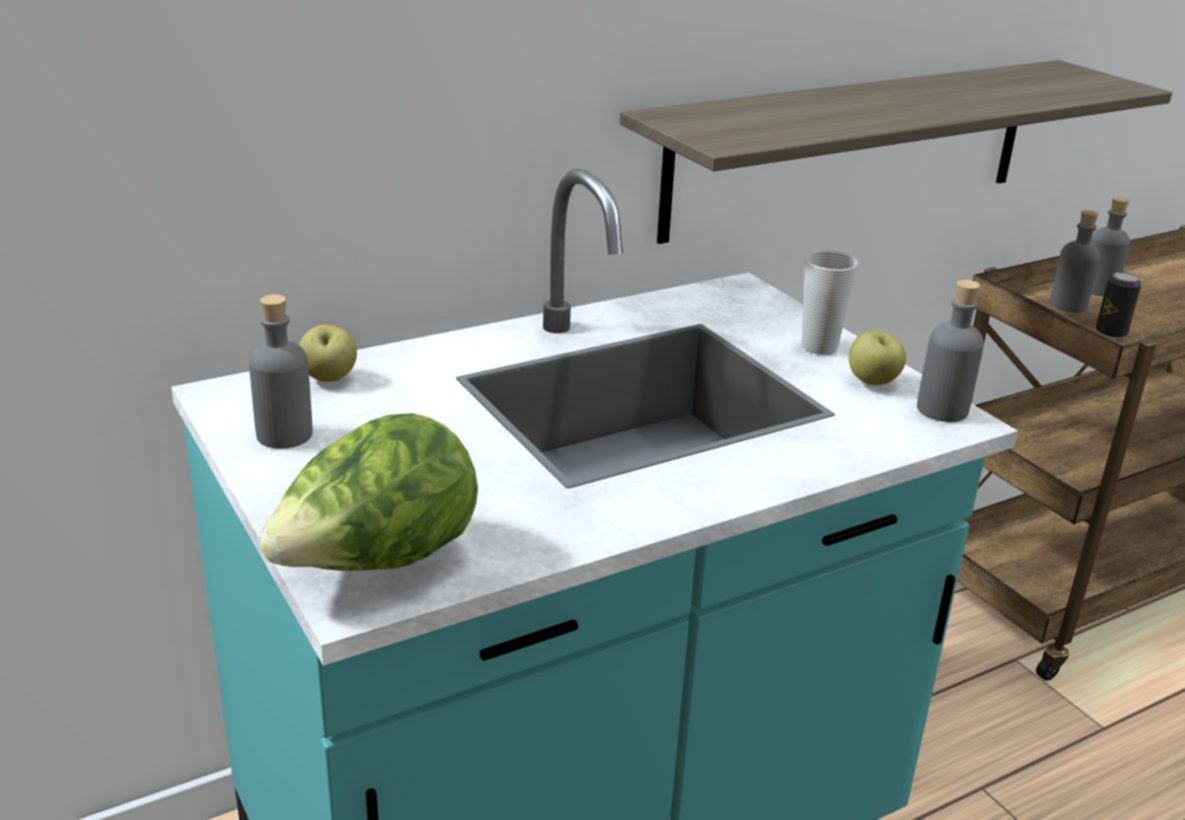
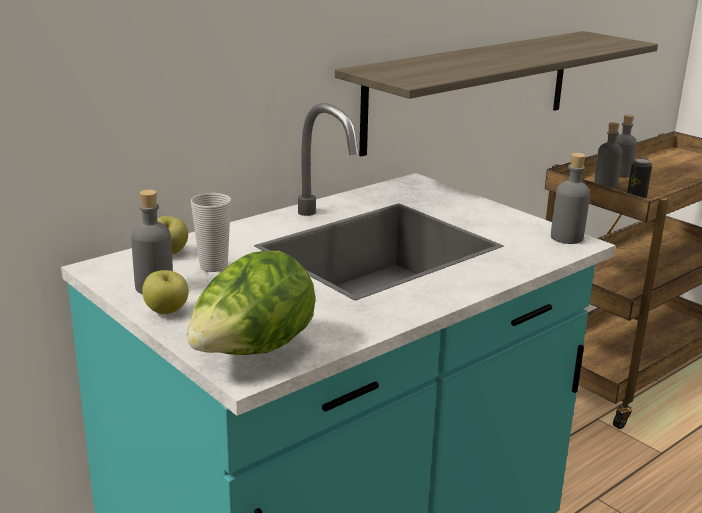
camera: 10 degrees left, 5 degrees down
cup [802,250,858,354] -> cup moved to [191,193,231,272]
apple [849,331,906,385] -> apple moved to [142,270,189,314]

